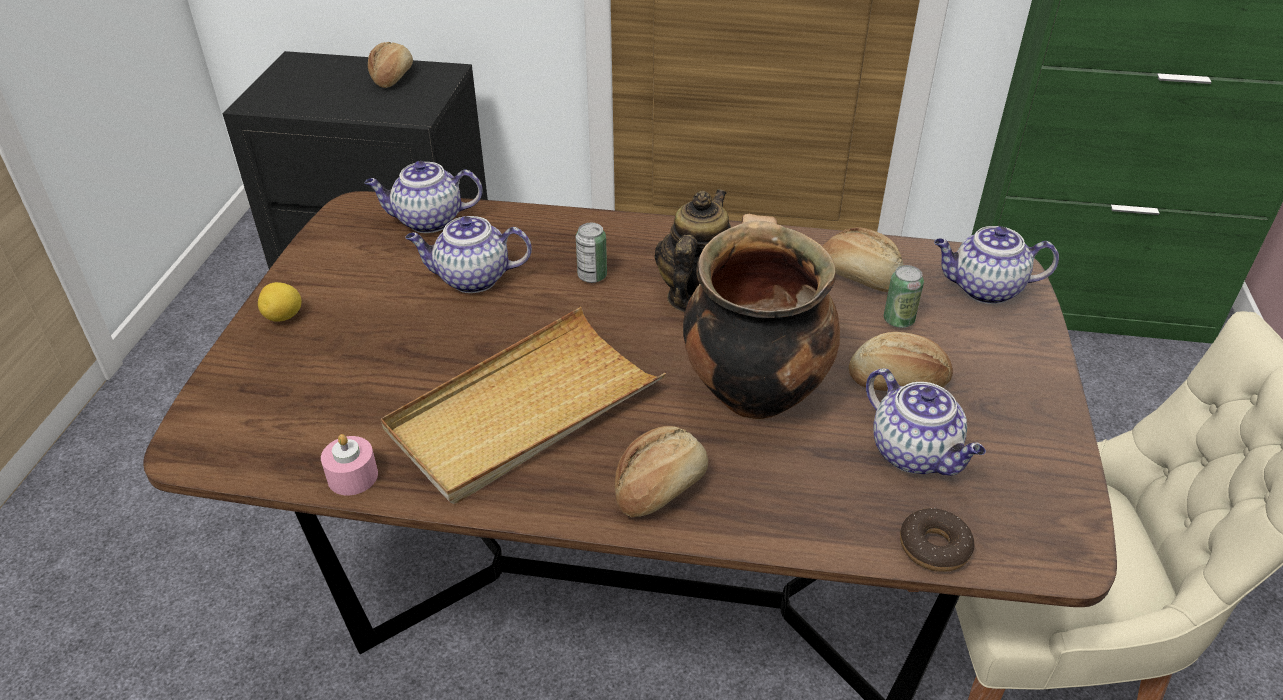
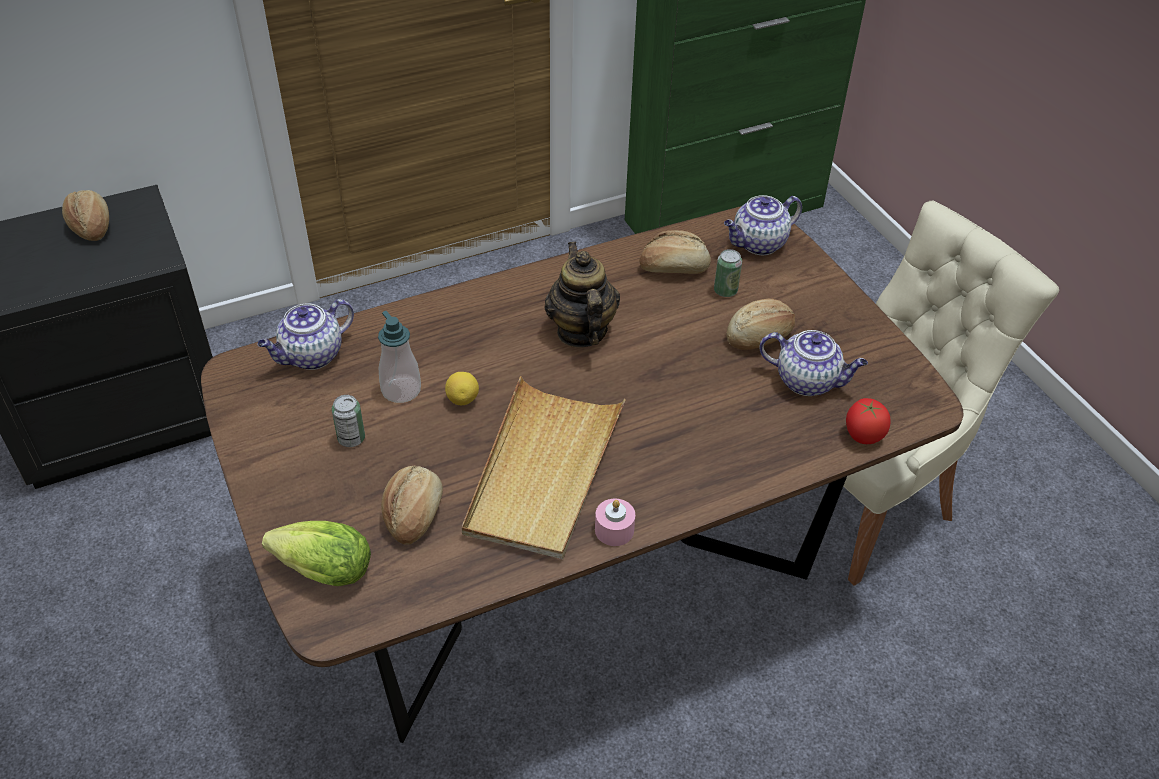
camera: 35 degrees left, 5 degrees up
lemon [258,282,301,322] -> lemon moved to [445,372,479,405]
pink candle [321,434,378,495] -> pink candle moved to [595,499,635,546]
teapot [405,216,532,293] -> soap dispenser [378,311,421,403]
can [576,223,607,283] -> can moved to [332,395,365,447]
bread [615,426,708,517] -> bread moved to [381,465,443,545]
cooking pot [683,214,840,419] -> none
donut [900,508,974,572] -> tomato [846,398,891,444]
none -> lettuce [262,521,371,586]

